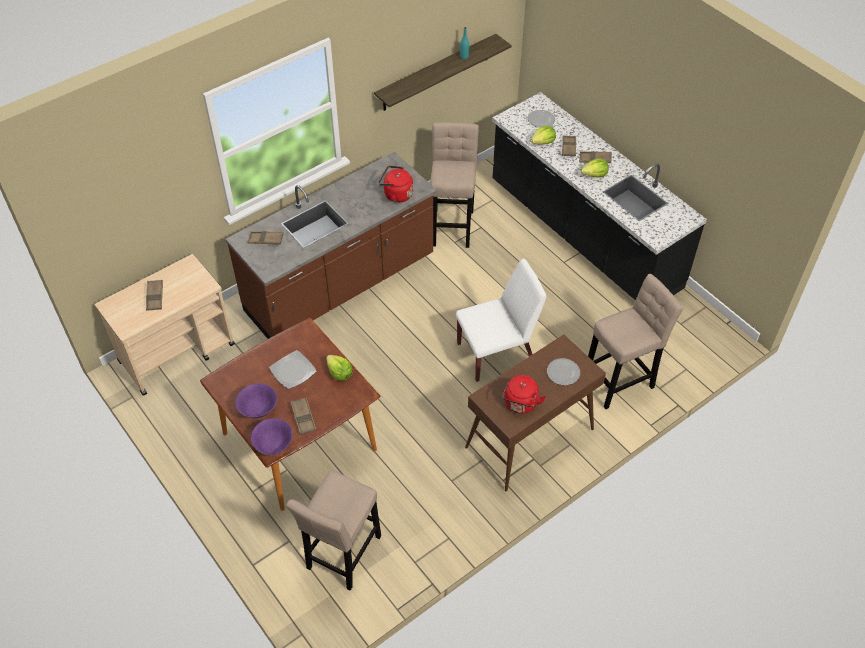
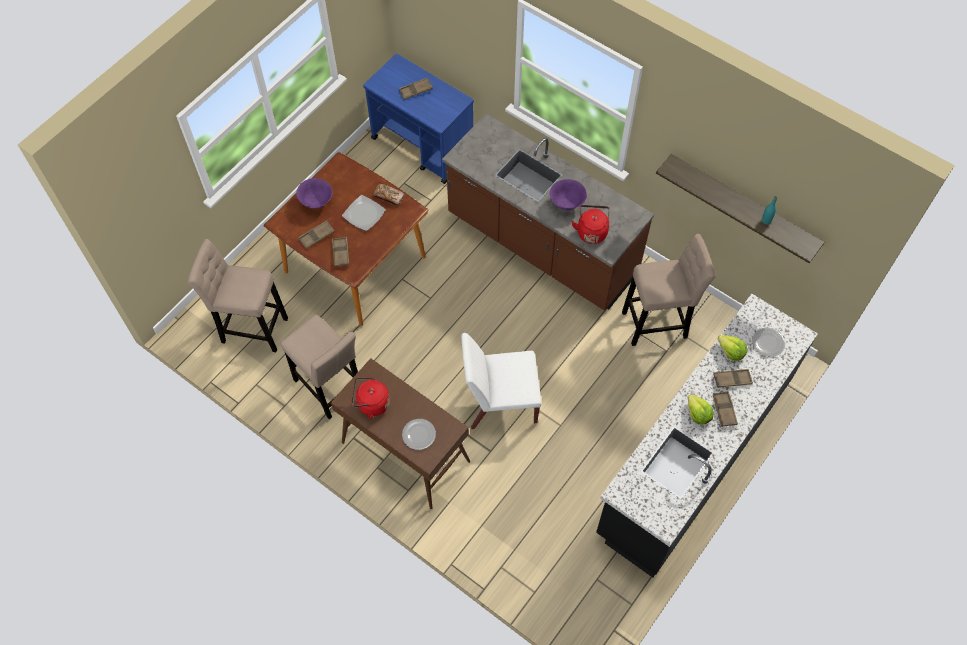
camera: 75 degrees right, 10 degrees up
beige cart [95,254,235,396] -> blue cart [363,54,474,184]
brown tray [248,231,284,244] -> brown tray moved to [332,237,349,267]
purple bowl [251,418,293,455] -> purple bowl moved to [550,179,587,210]
lettuce [326,355,353,381] -> none
white chair [456,259,546,382] -> white chair turned 120 degrees clockwise [461,333,541,429]
beige stool [588,274,683,409] -> beige stool moved to [281,315,358,420]
none -> bread [373,184,404,206]

